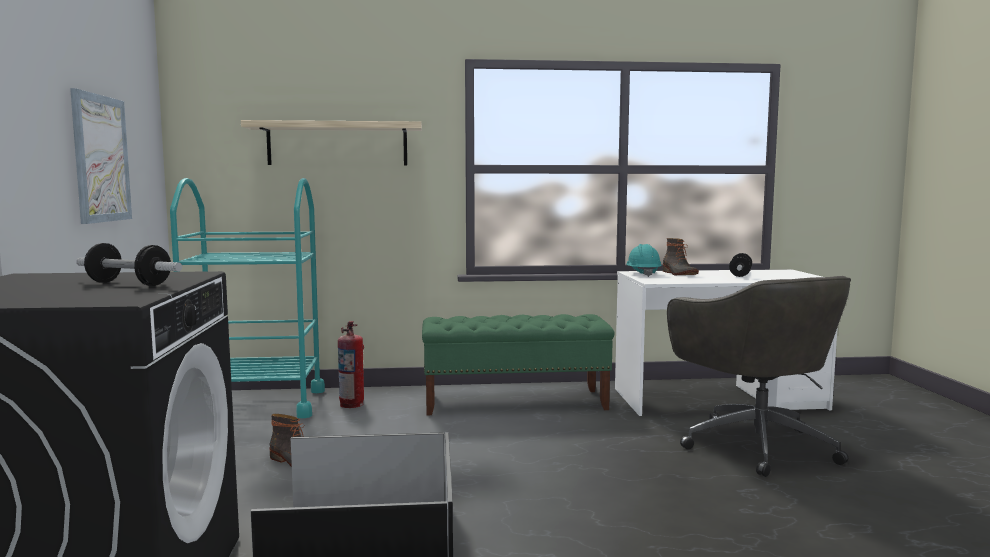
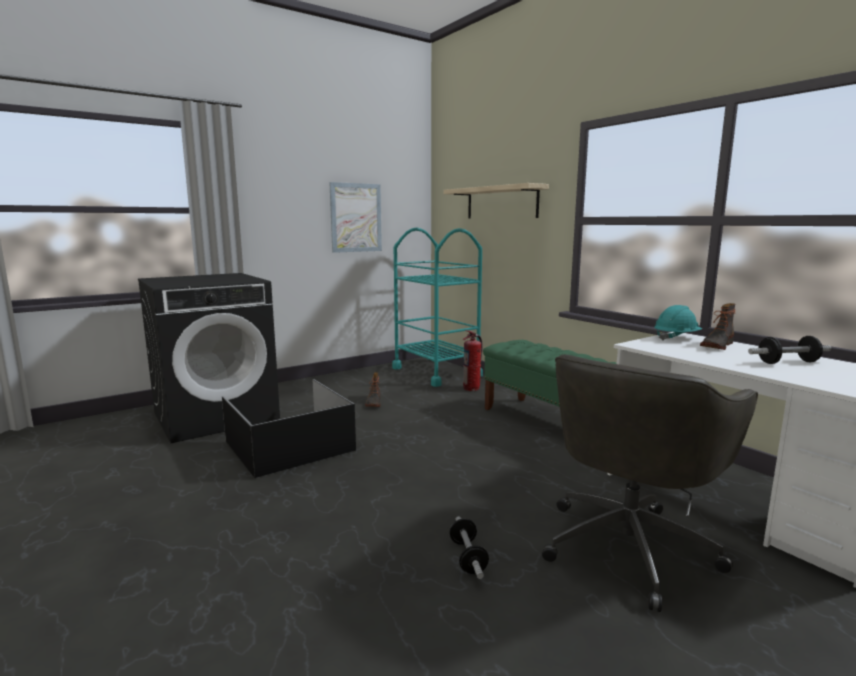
camera: 60 degrees right, 5 degrees up
dumbbell [76,243,182,286] -> dumbbell moved to [449,517,489,579]

